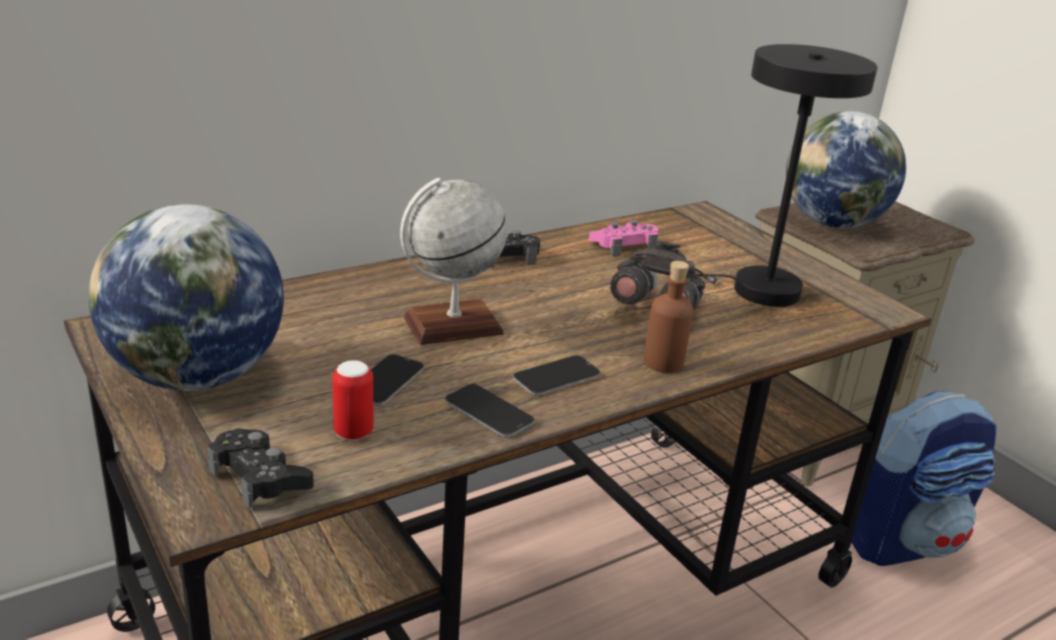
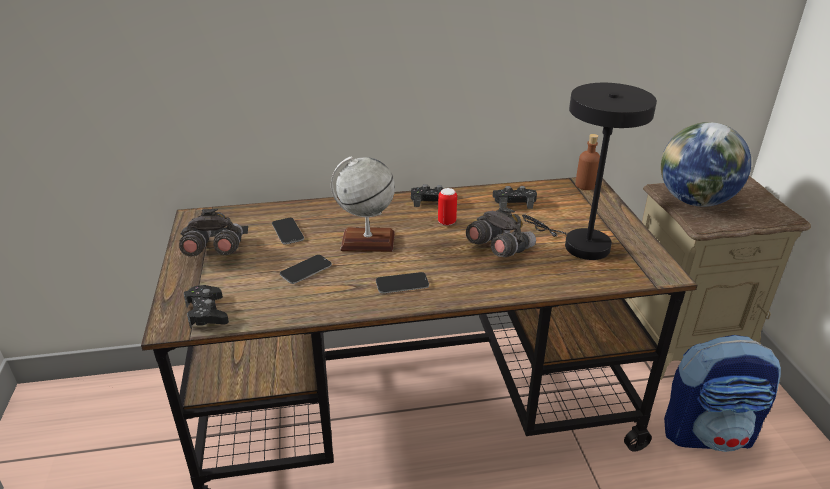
camera: 25 degrees right, 5 degrees up
globe [88,204,284,391] -> grey binoculars [179,209,243,257]
can [332,360,373,440] -> can moved to [438,188,457,226]
phone [445,384,535,437] -> phone moved to [272,218,304,245]
pink game controller [589,220,659,257] -> black game controller [493,186,537,209]
brown bottle [644,261,693,373] -> brown bottle moved to [575,134,600,190]

